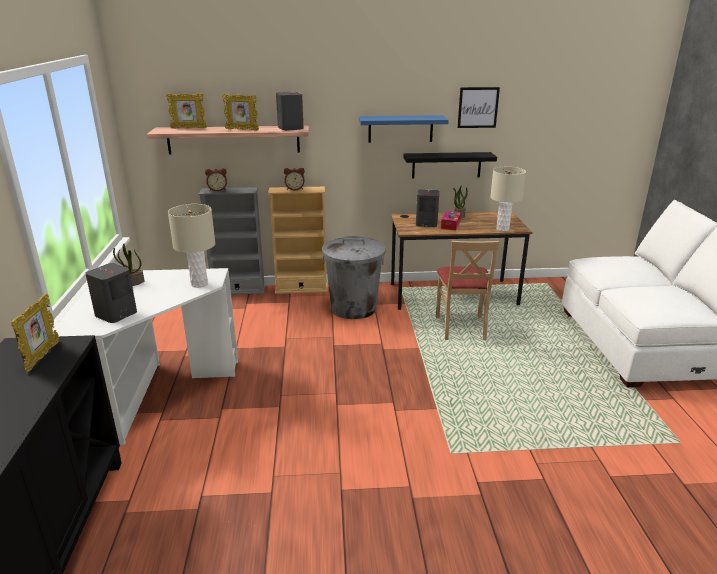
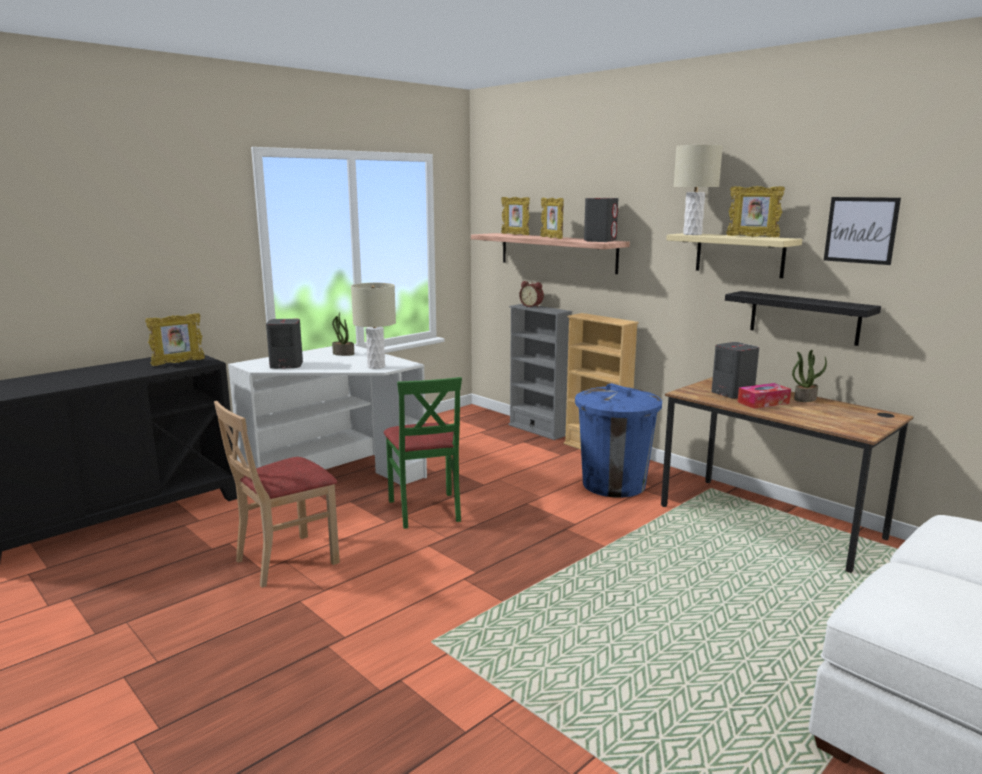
camera: 50 degrees right, 10 degrees down
alarm clock [284,168,305,191] -> none
grey trash can [322,236,385,319] -> blue trash can [575,383,662,498]
blue shelf [359,115,449,143] -> beige shelf [666,233,802,278]
beige chair [436,241,499,340] -> beige chair moved to [214,401,340,588]
beige table lamp [490,167,526,231] -> beige table lamp moved to [674,145,723,235]
none -> green chair [384,377,462,529]
none -> picture frame [726,186,785,237]

